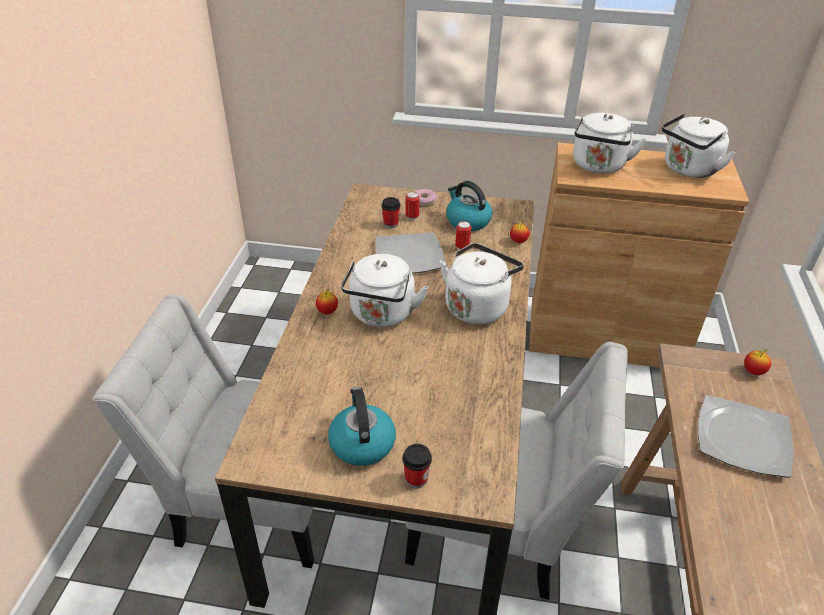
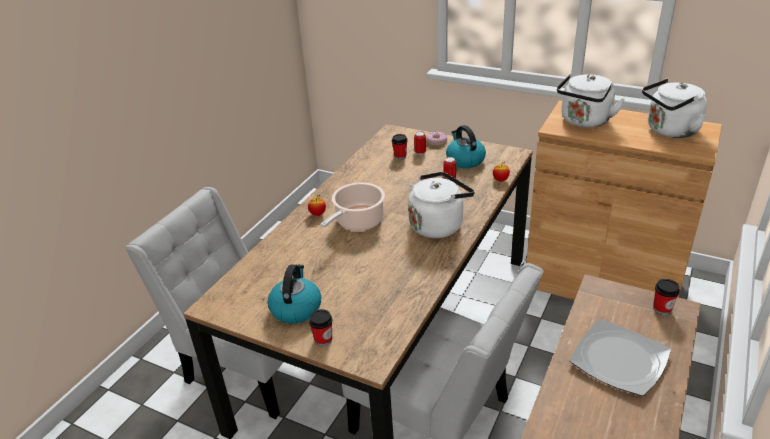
camera: 20 degrees right, 5 degrees down
white kettle [341,254,428,327] -> cooking pot [320,183,385,231]
plate [375,232,445,273] -> none
apple [744,349,771,375] -> cup [653,279,680,315]

